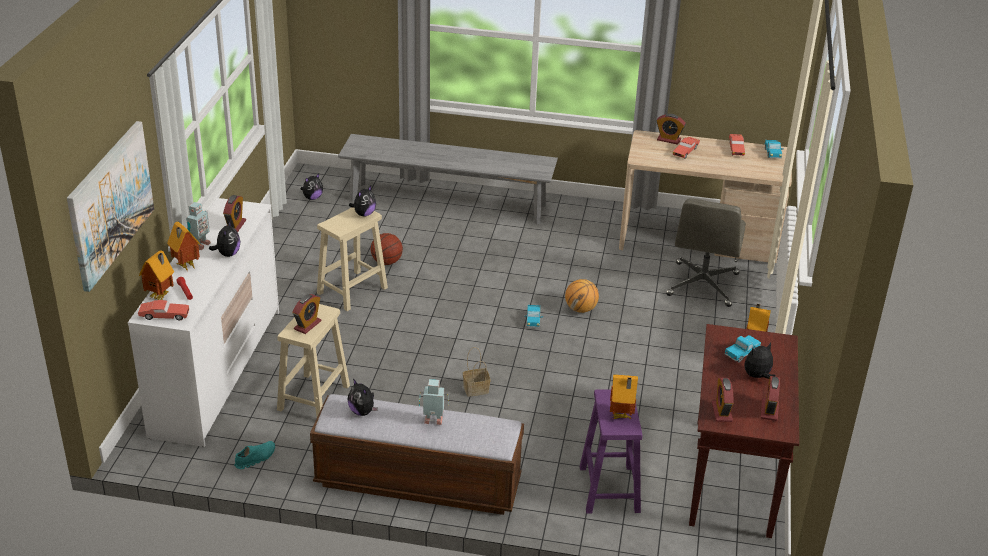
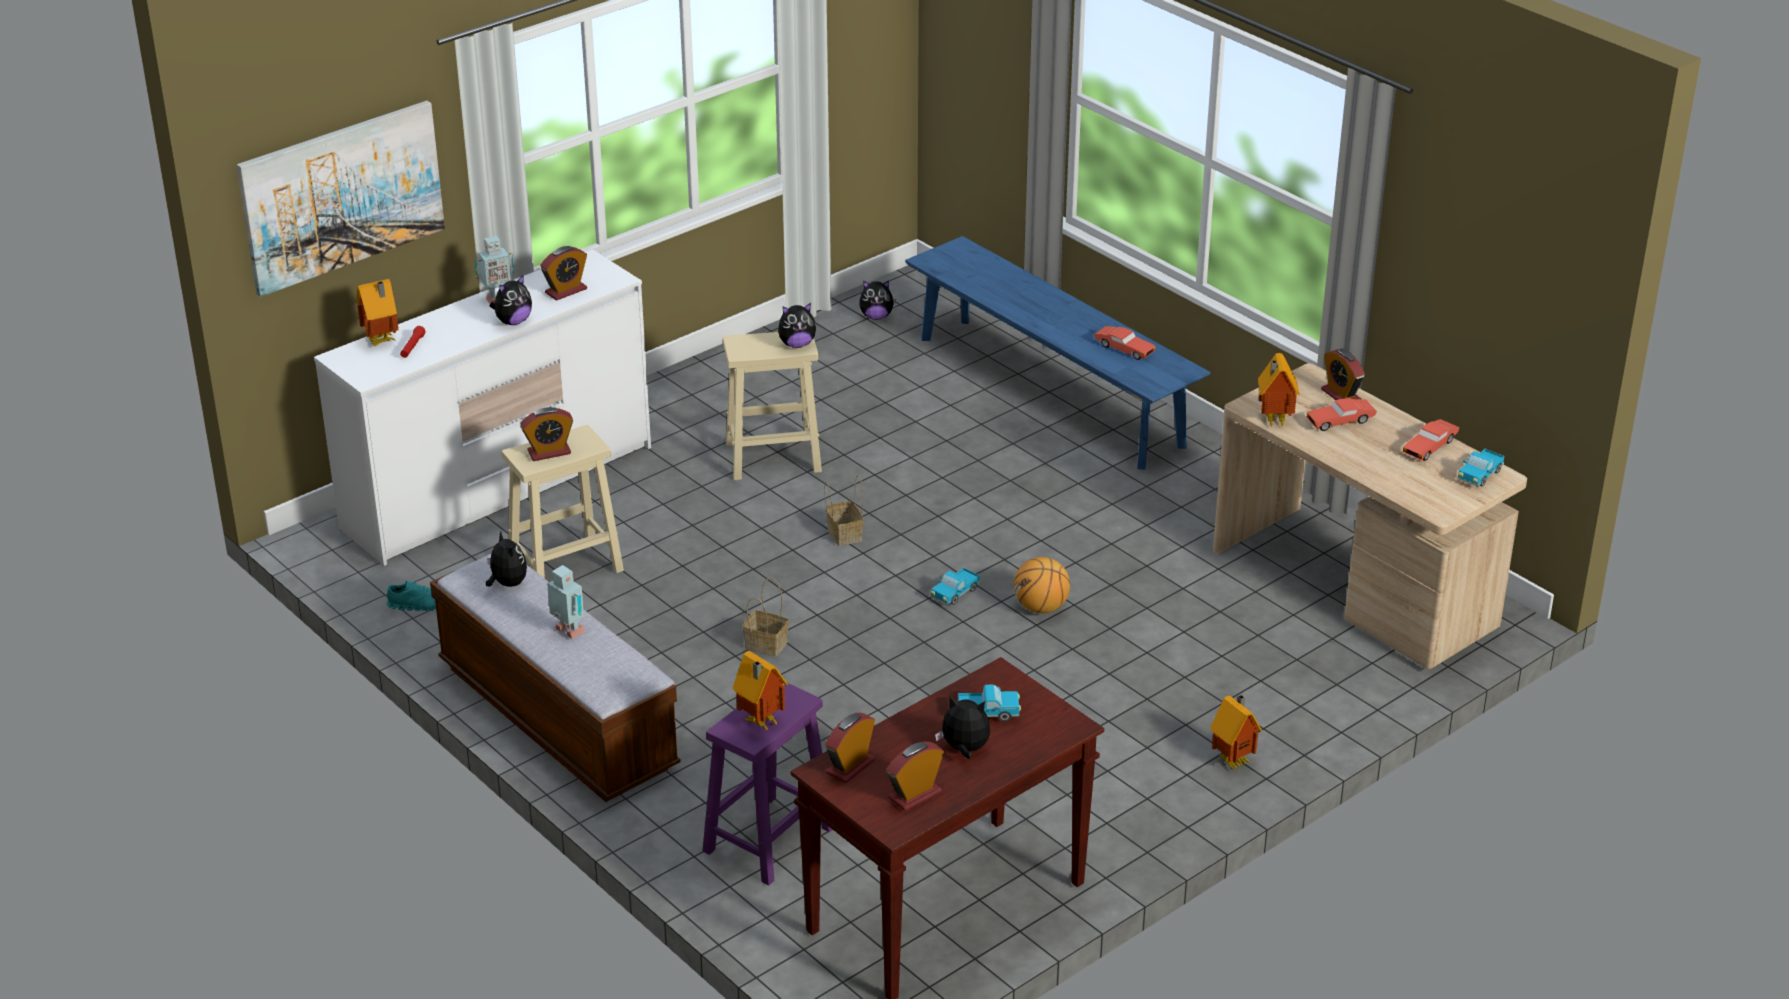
camera: 40 degrees right, 0 degrees up
red toy car [138,300,189,320] -> red toy car moved to [1094,326,1156,360]
toy house [167,222,200,271] -> toy house moved to [1258,353,1299,428]
grey bench [338,134,558,224] -> blue bench [905,236,1211,470]
plush toy [348,379,378,416] -> plush toy turned 150 degrees clockwise [486,531,527,587]
basketball [371,233,403,265] -> none
grey office chair [666,198,746,307] -> none
none -> basket [824,475,863,546]

